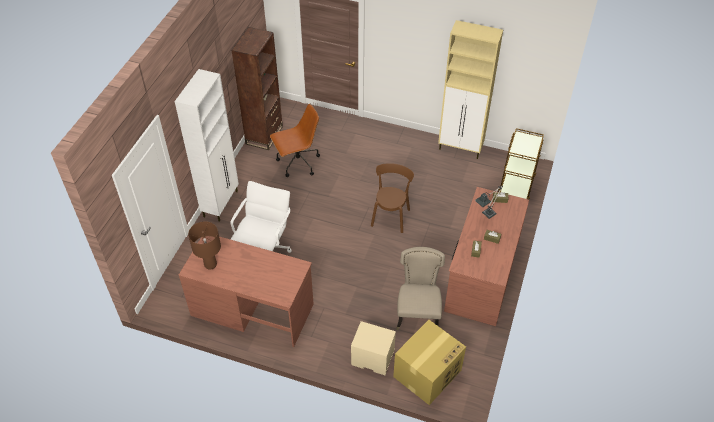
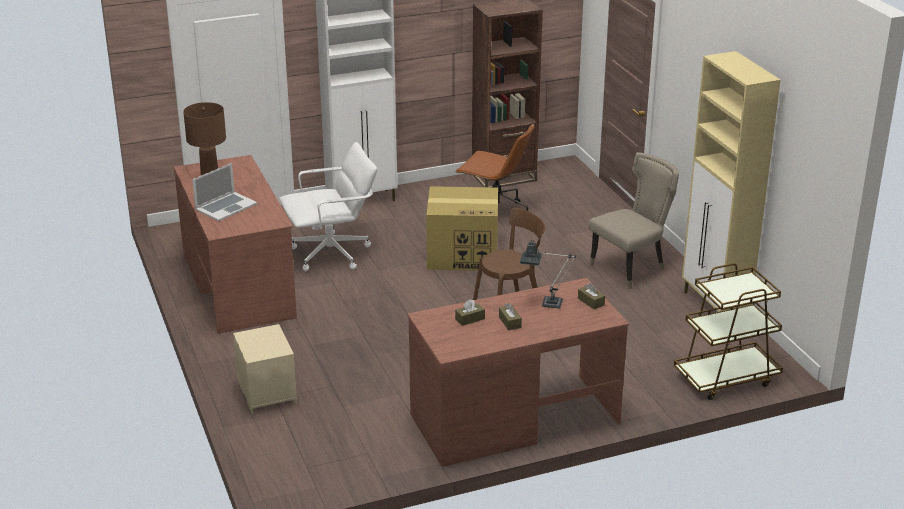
camera: 50 degrees right, 20 degrees down
cardboard box [393,320,466,405] -> cardboard box moved to [426,186,498,271]
beige chair [396,247,445,330] -> beige chair moved to [588,152,679,289]
none -> laptop [192,163,257,221]

